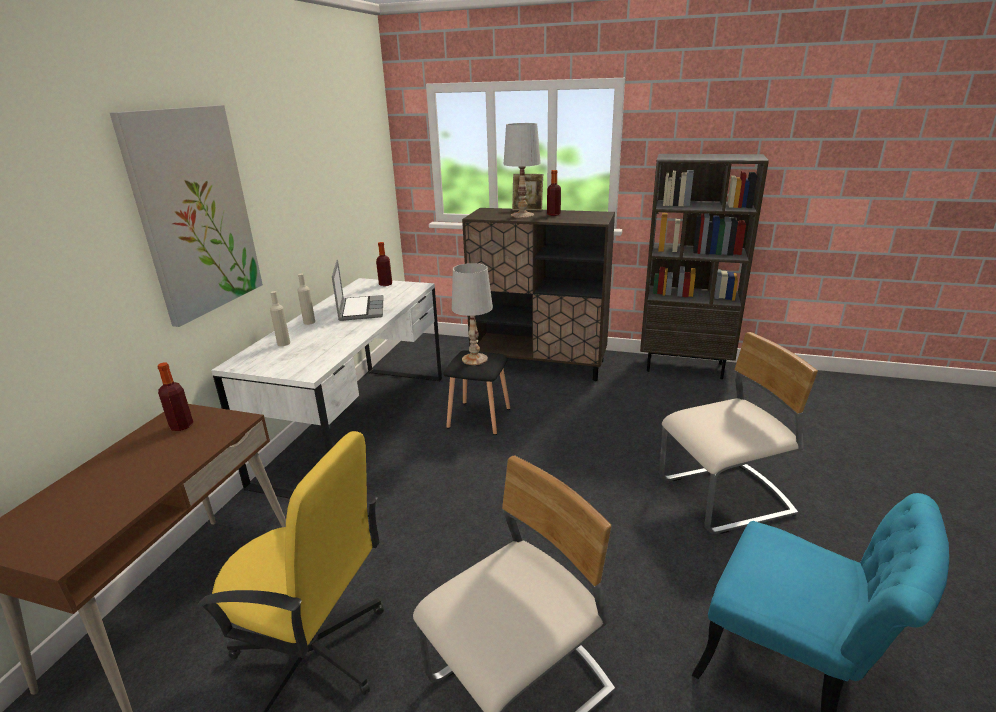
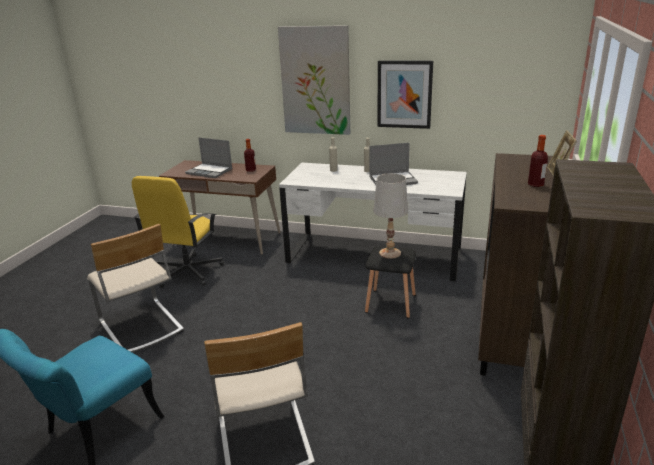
camera: 90 degrees right, 0 degrees up
bottle [376,242,392,286] -> none
white table lamp [504,123,541,218] -> none
none -> laptop [185,137,232,178]
none -> picture [378,60,433,129]

